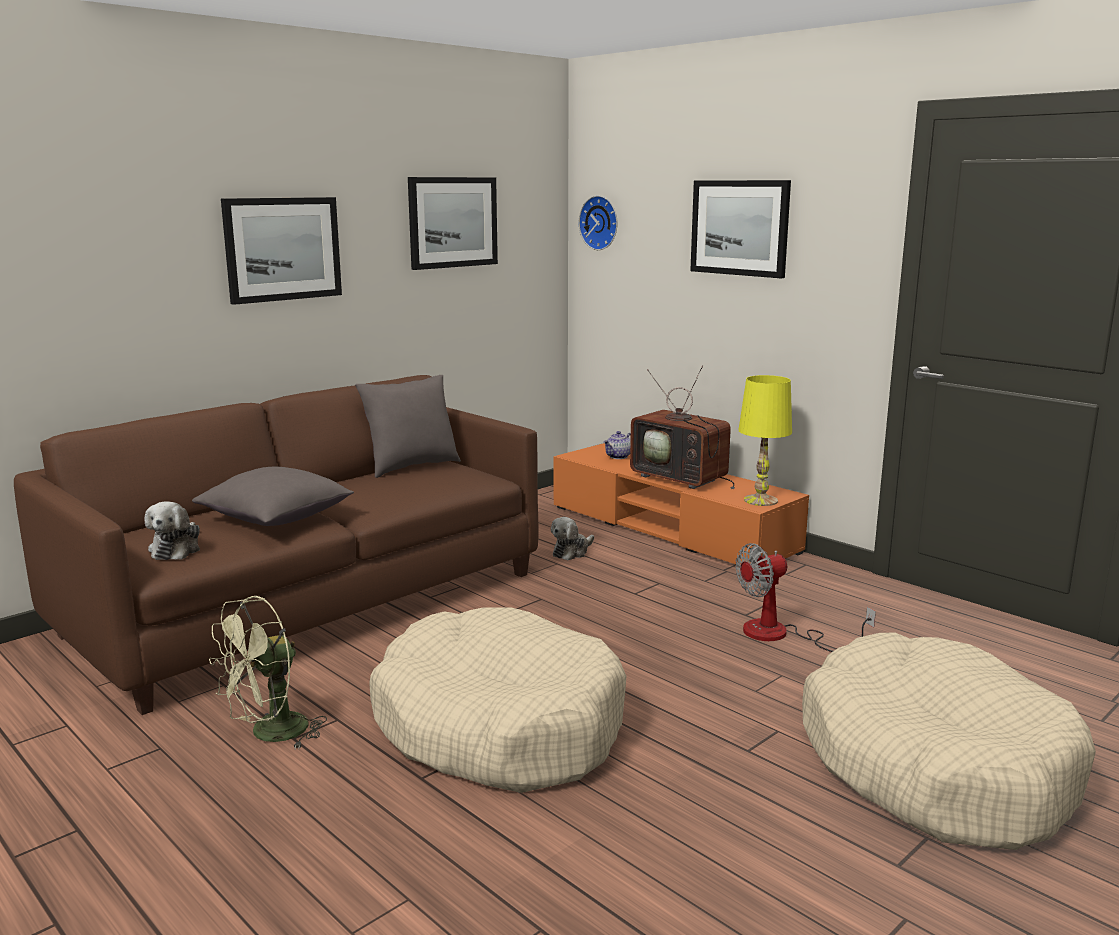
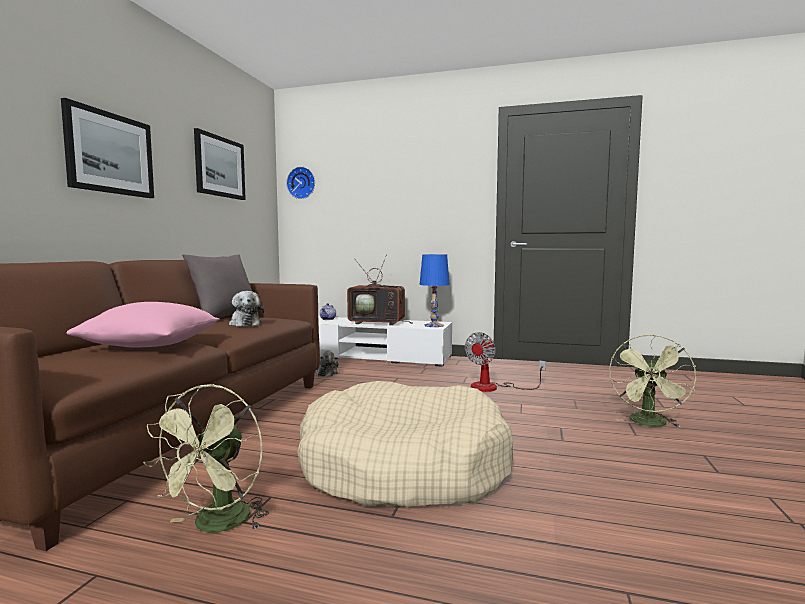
camera: 30 degrees left, 10 degrees down
plush toy [145,501,200,560] -> plush toy moved to [229,291,264,327]
grey pillow [192,467,354,526] -> pink pillow [66,302,220,348]
orange tv stand [554,443,809,565] -> white tv stand [318,316,452,367]
picture [690,180,791,278] -> none
yellow table lamp [738,375,792,506] -> blue table lamp [419,254,450,327]
beige dog bed [802,633,1096,850] -> green fan [609,334,696,427]

